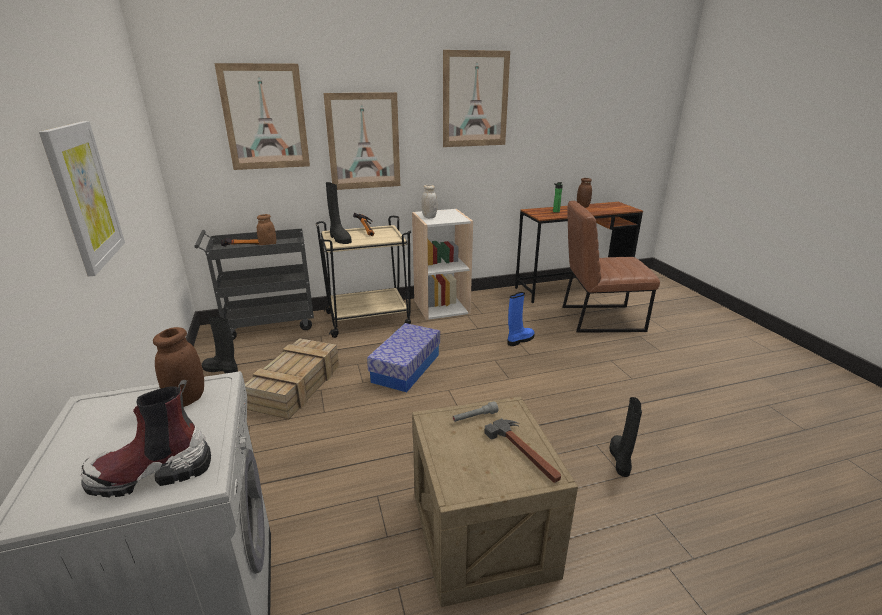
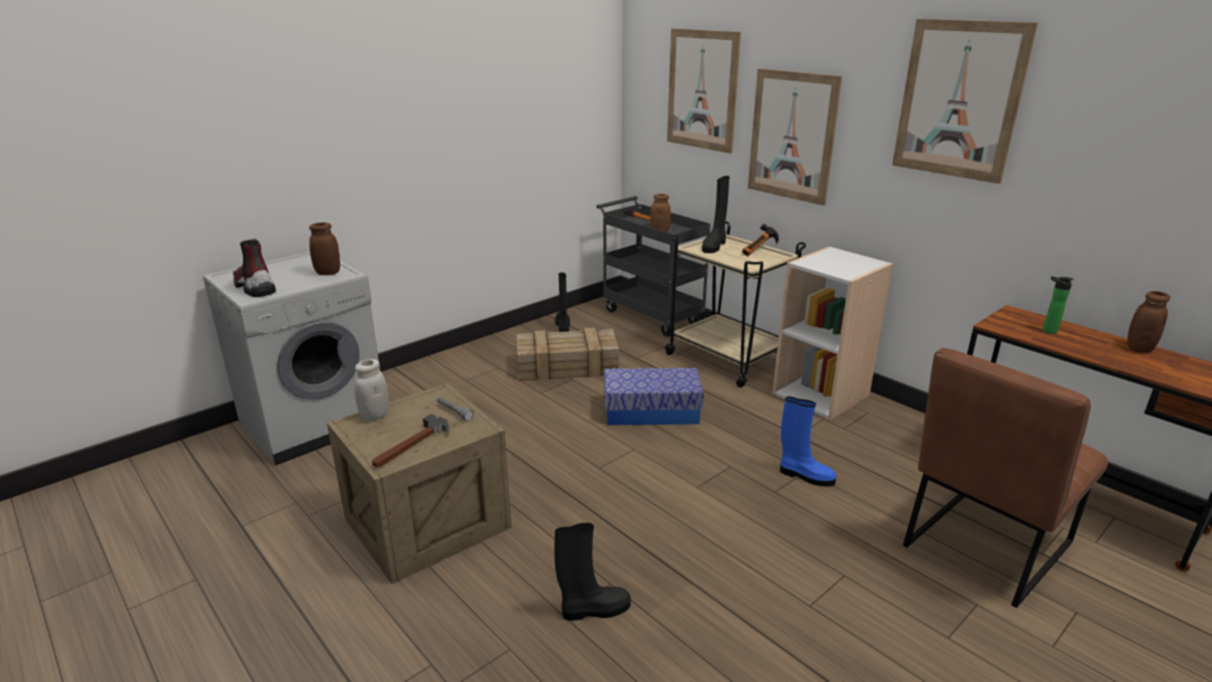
camera: 65 degrees right, 0 degrees up
picture [39,121,125,276] -> none
white jar [421,185,437,218] -> white jar moved to [354,359,389,421]
brown chair [562,201,660,333] -> brown chair turned 105 degrees counterclockwise [903,348,1108,608]

